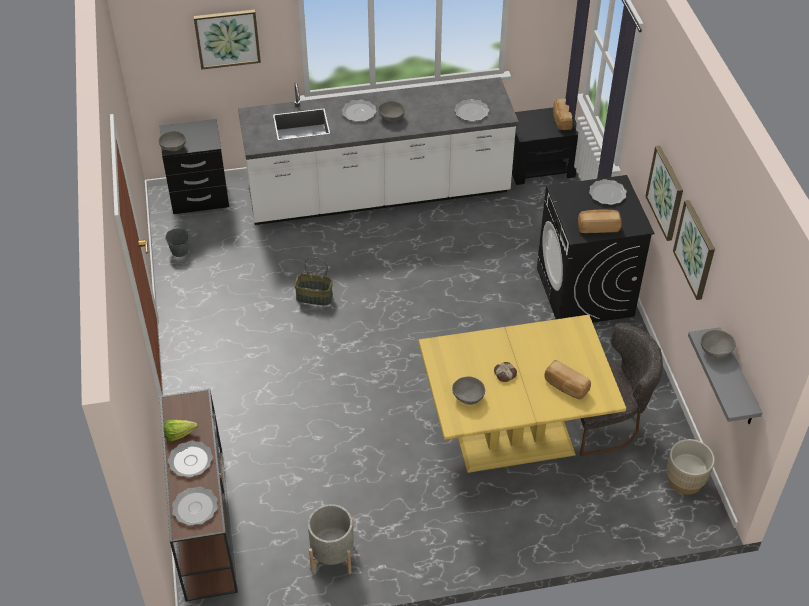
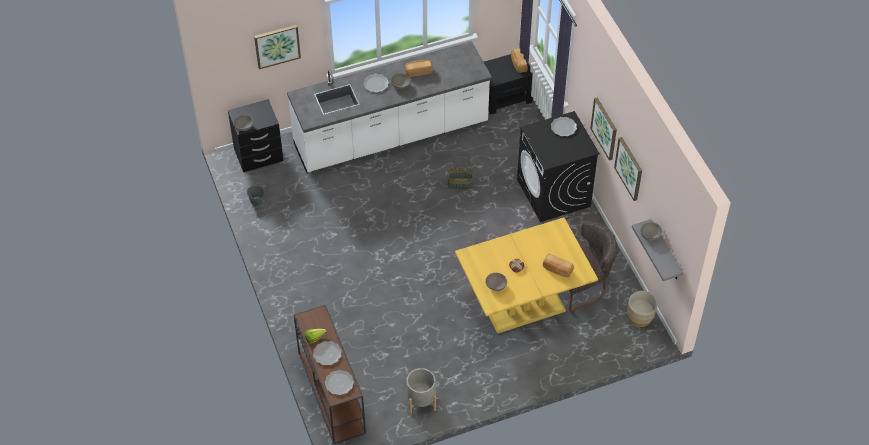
camera: 10 degrees left, 5 degrees up
basket [294,257,333,306] -> basket moved to [447,157,474,189]
plate [454,99,489,121] -> none
bread [578,210,622,233] -> bread moved to [405,60,433,77]

